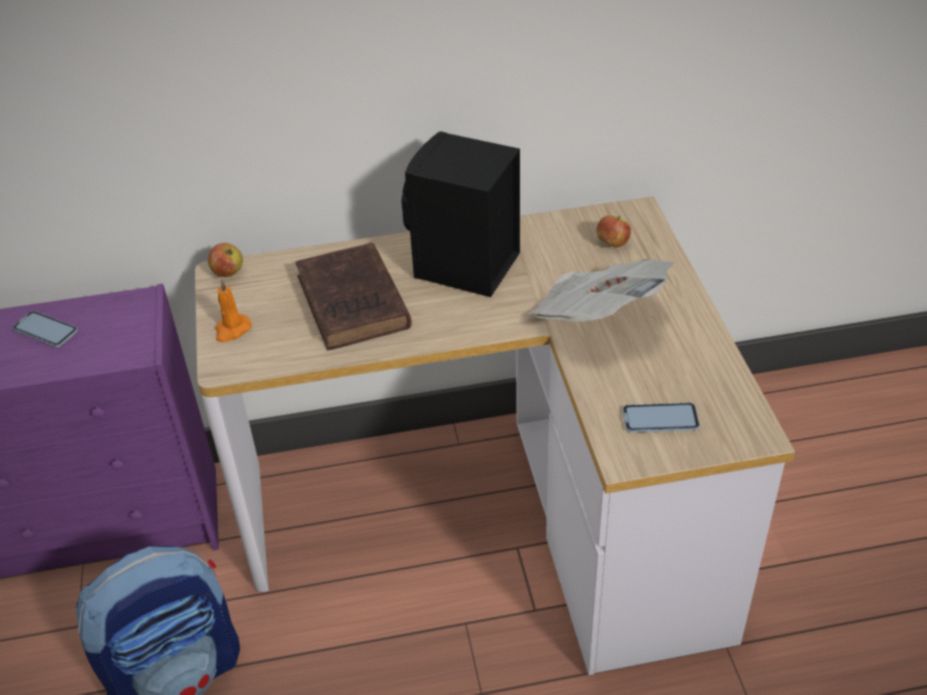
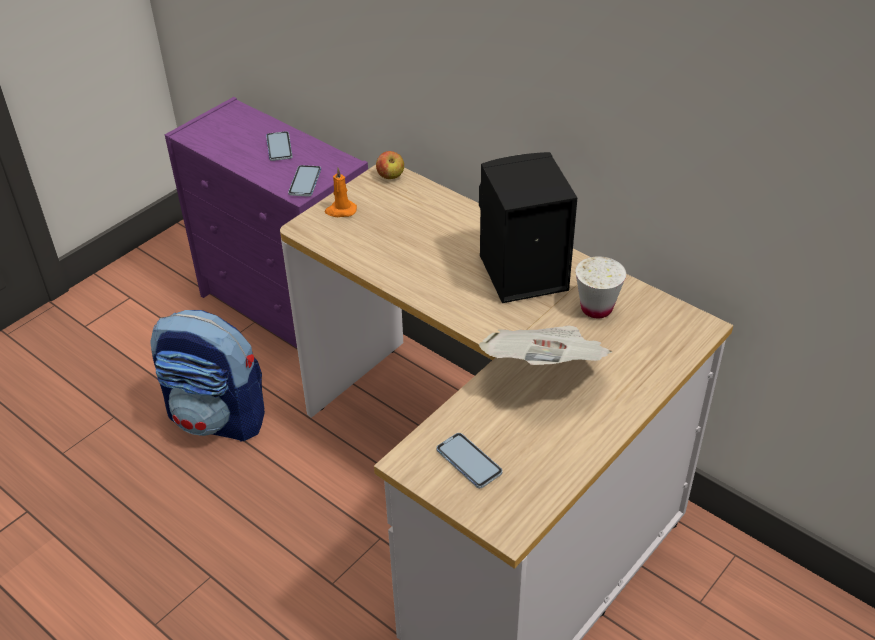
camera: 50 degrees right, 0 degrees up
brown book [295,243,412,350] -> none
apple [596,215,631,247] -> none
none -> phone [288,165,321,197]
none -> white cup [576,256,626,318]

